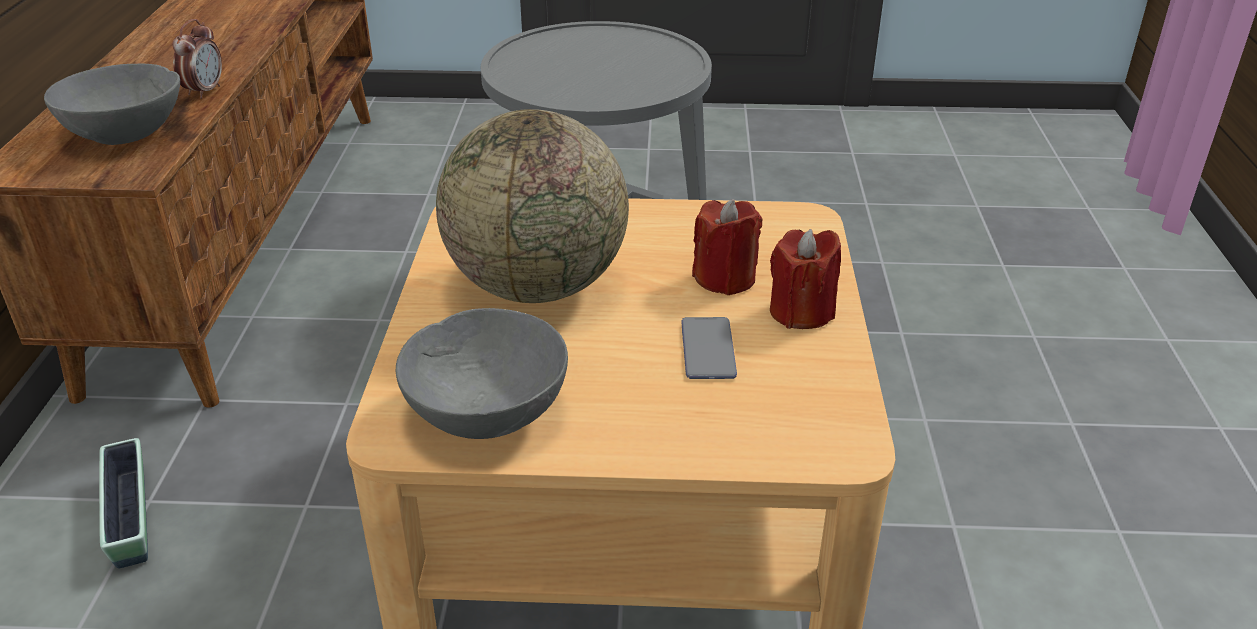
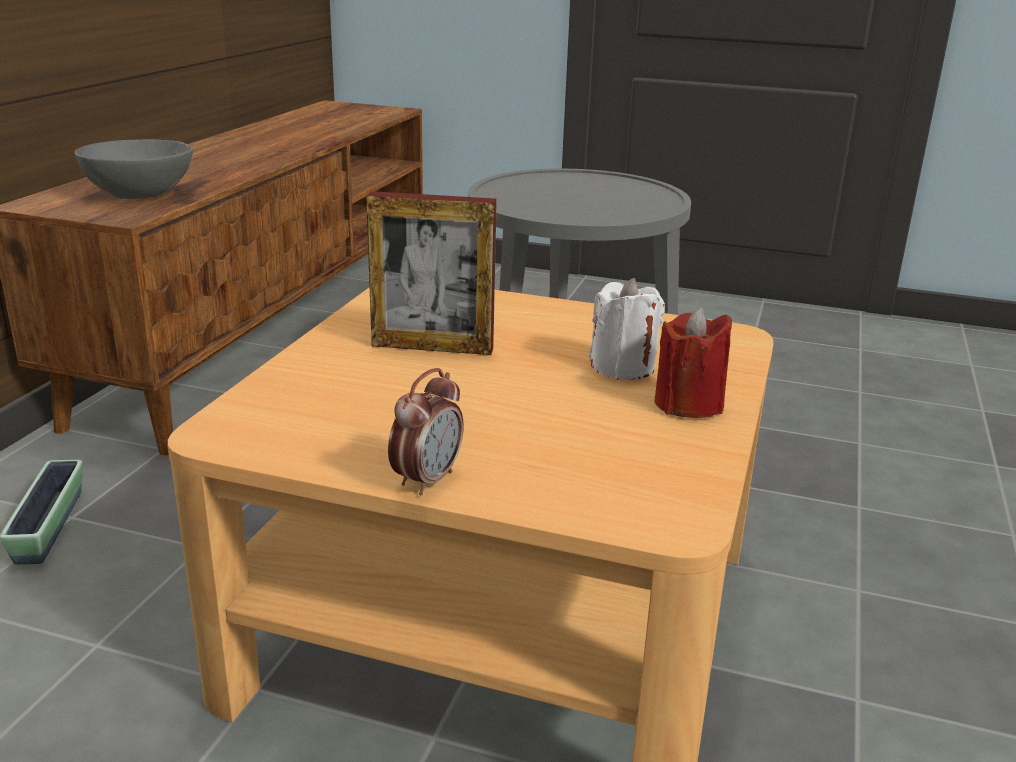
camera: 15 degrees right, 10 degrees down
alarm clock [172,19,222,99] -> alarm clock moved to [388,368,464,495]
grey bowl [396,308,568,439] -> none
globe [436,109,629,303] -> picture frame [366,191,497,355]
phone [681,317,737,379] -> none
red candle [692,199,762,295] -> white candle [589,278,665,380]

